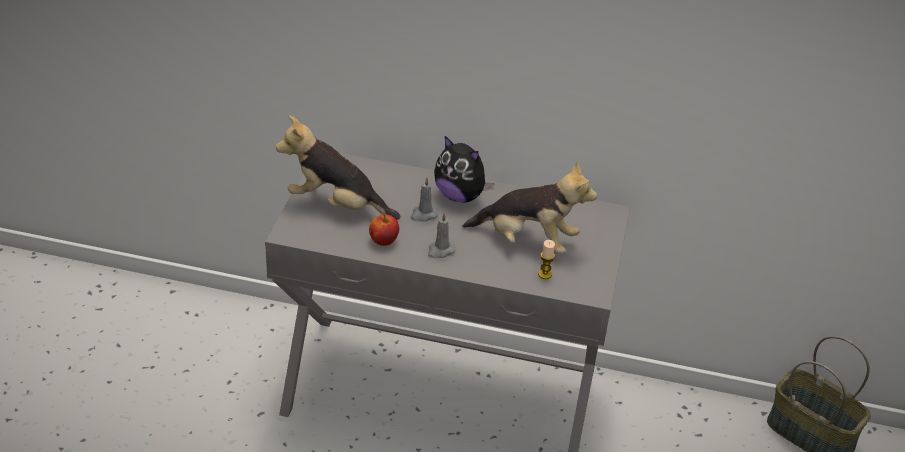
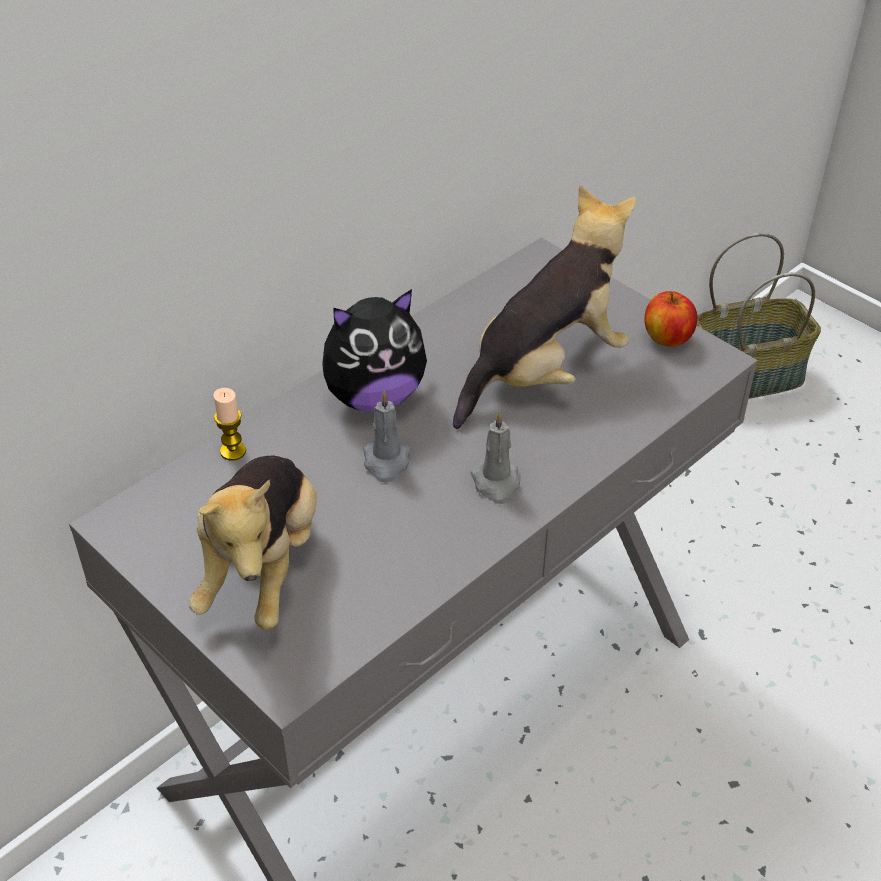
camera: 55 degrees left, 5 degrees up
plush toy [276,115,400,220] -> plush toy turned 45 degrees counterclockwise [189,456,317,630]
apple [369,214,399,246] -> apple moved to [644,291,697,347]
candle [538,240,555,279] -> candle moved to [213,388,246,461]

